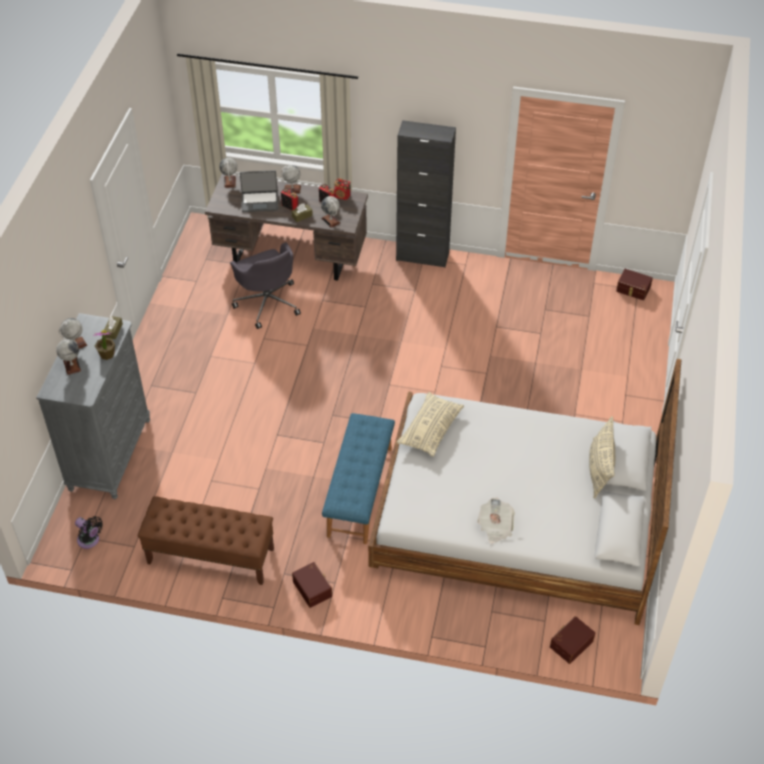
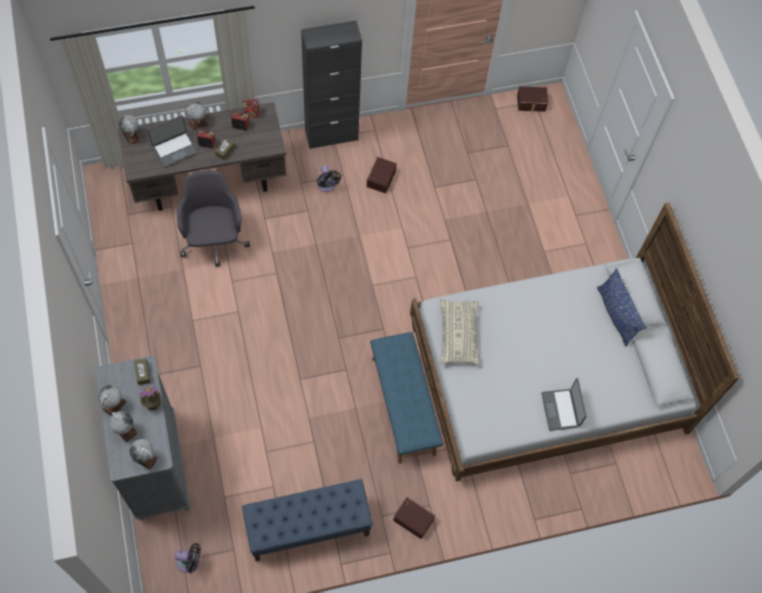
camera: 30 degrees left, 15 degrees up
brown bench [138,496,274,585] -> blue bench [242,479,373,561]
grey office chair [230,242,301,329] -> grey office chair turned 135 degrees counterclockwise [177,170,250,267]
globe [321,196,340,228] -> globe moved to [129,439,158,470]
newspaper [477,498,515,544] -> laptop [541,378,587,431]
brown storage box [550,616,595,664] -> brown storage box moved to [367,157,397,193]
beige pillow [589,416,615,498] -> blue pillow [597,268,647,347]
none -> black fan [317,165,341,192]

